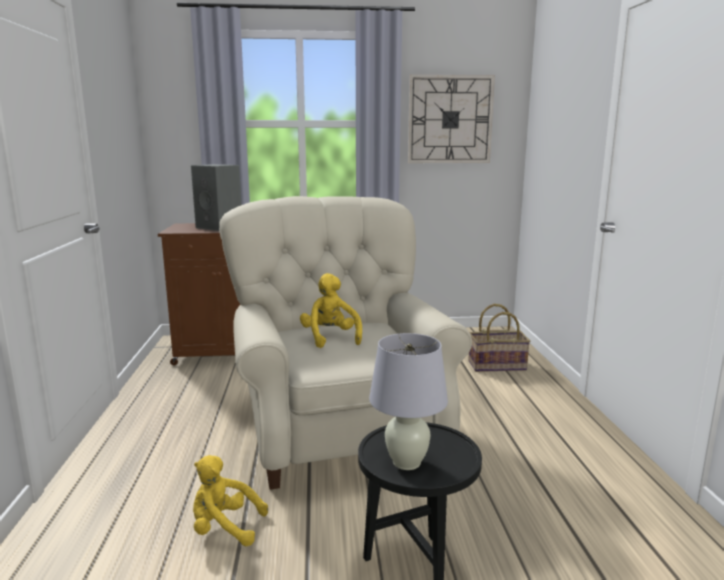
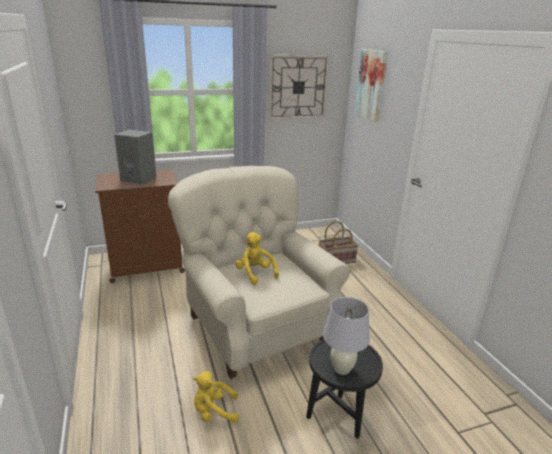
camera: 15 degrees left, 10 degrees up
none -> picture [355,49,388,122]

